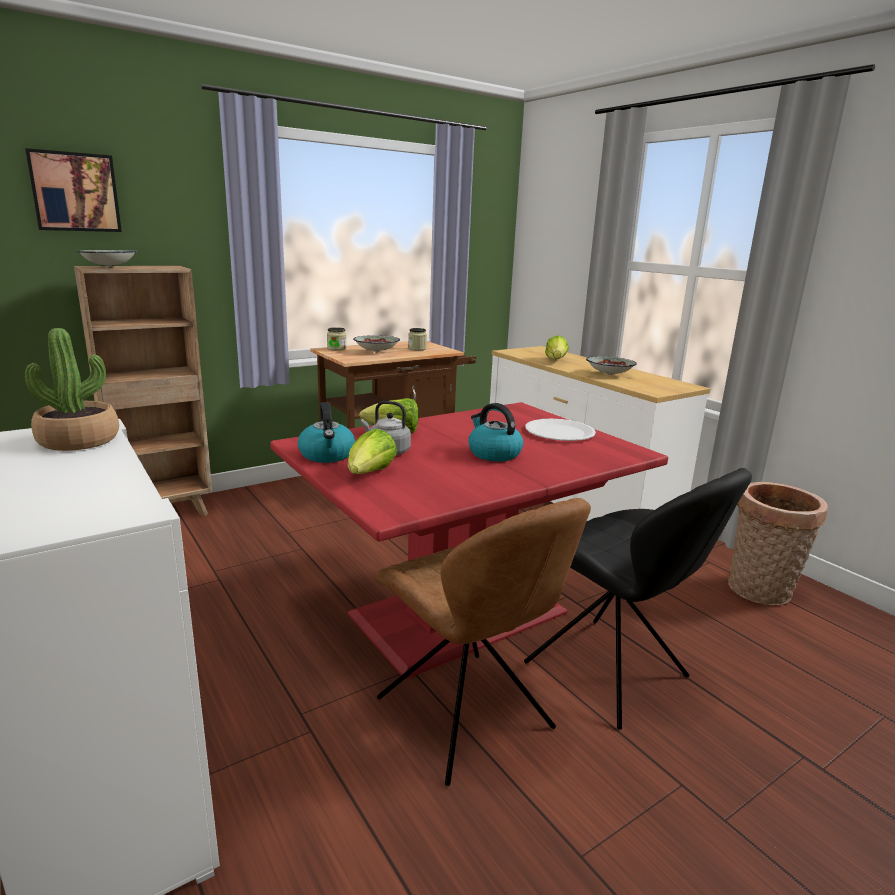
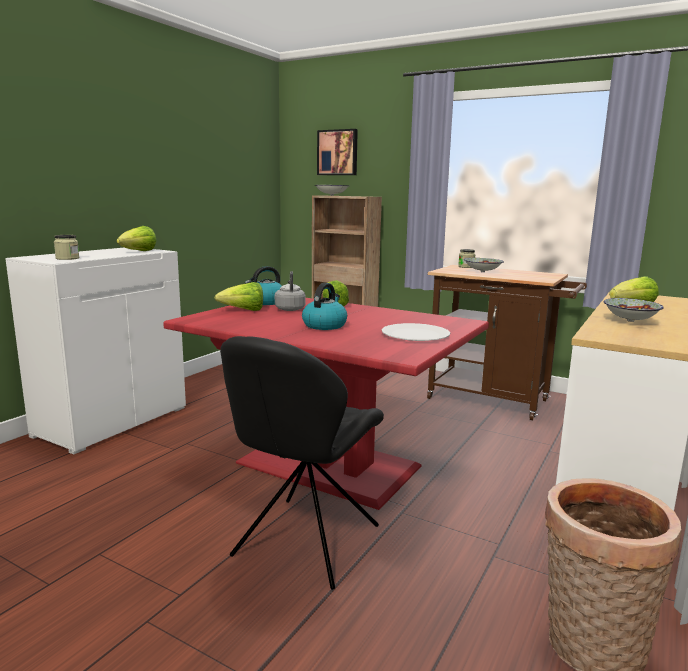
camera: 65 degrees right, 5 degrees down
potted plant [25,328,119,451] -> lettuce [117,226,156,251]
brown chair [376,498,591,786] -> none
jar [408,328,427,350] -> jar moved to [54,235,79,260]

